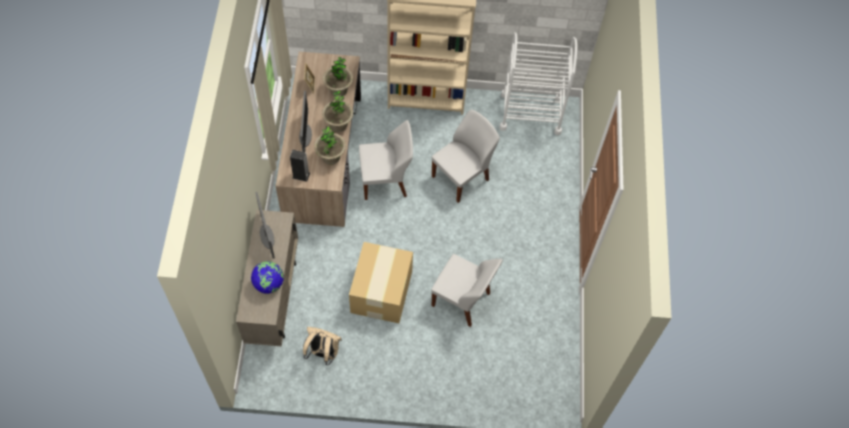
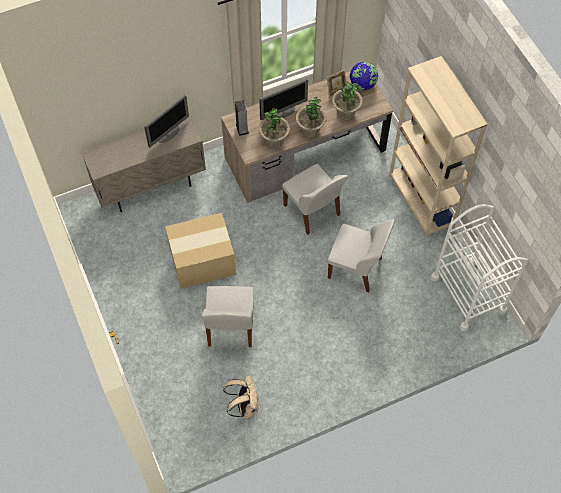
camera: 65 degrees right, 0 degrees up
globe [251,261,284,294] -> globe moved to [350,62,378,90]
beige backpack [303,327,342,365] -> beige backpack moved to [223,375,259,418]

